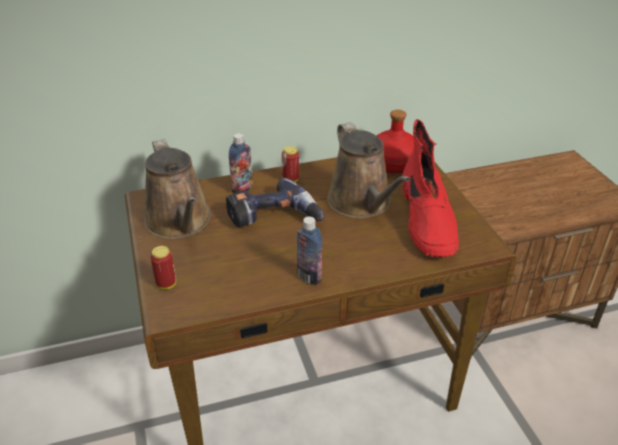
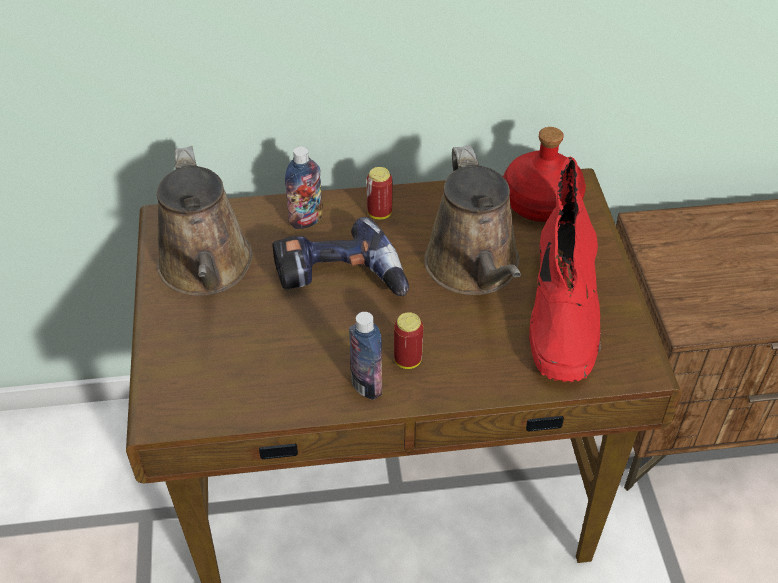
camera: 10 degrees right, 10 degrees up
can [150,246,176,290] -> can moved to [394,312,423,369]

